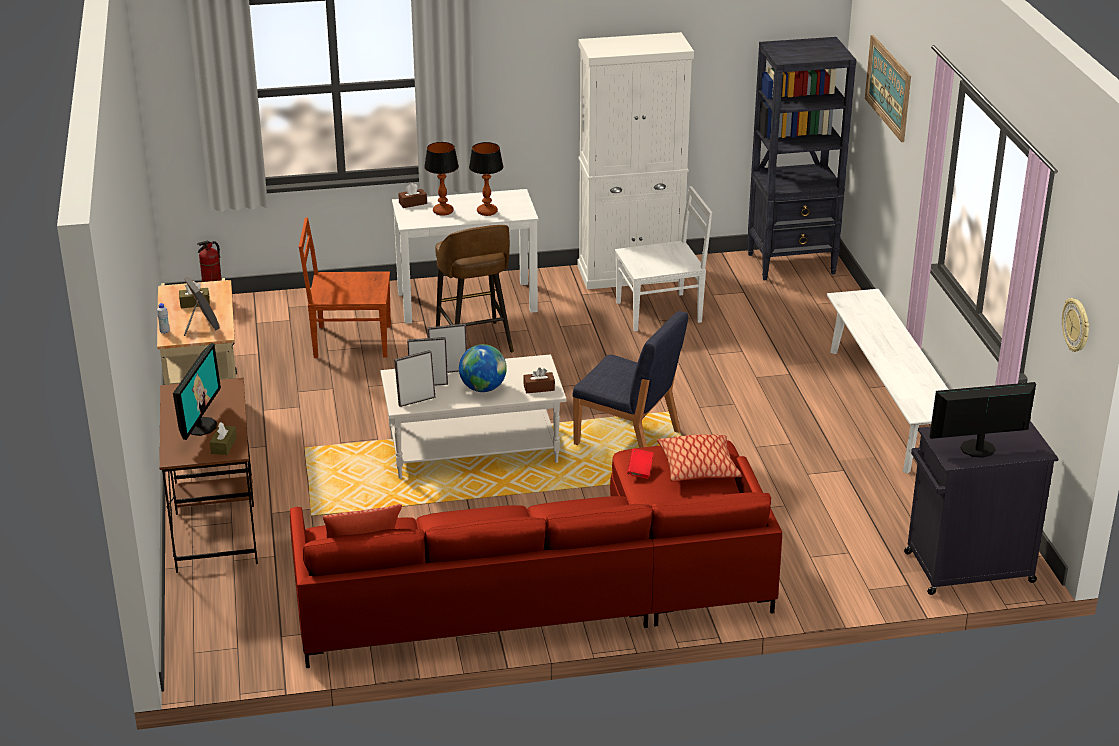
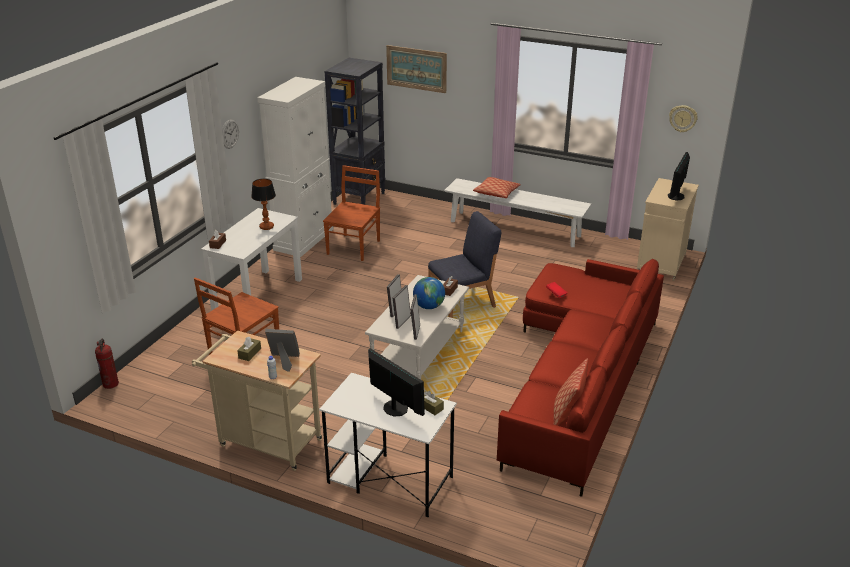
camera: 55 degrees left, 0 degrees up
brown desk [159,378,258,573] -> white desk [319,373,457,517]
table lamp [424,142,459,216] -> none
brown stool [435,225,514,353] -> none
white chair [615,186,712,332] -> brown chair [323,165,380,261]
pillow [657,434,741,482] -> pillow moved to [473,177,521,198]
black cabinet [904,421,1059,595] -> beige cabinet [637,178,699,281]
none -> wall clock [222,119,239,149]

